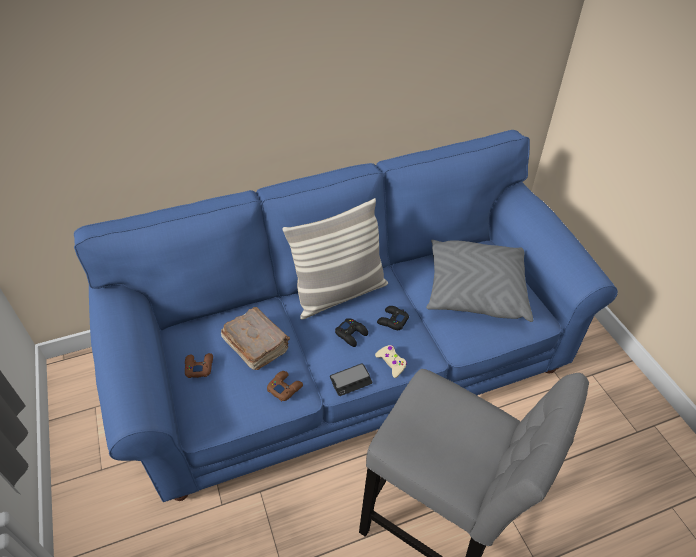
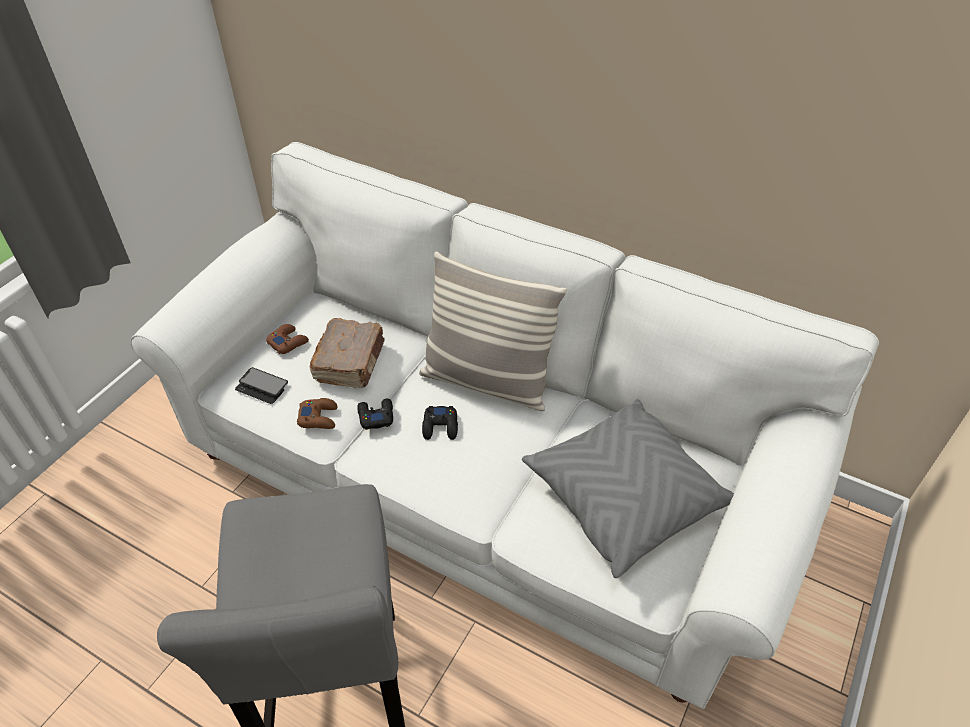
camera: 50 degrees right, 0 degrees up
blue sofa [74,130,618,502] -> white sofa [130,142,879,709]
phone [330,363,372,396] -> phone moved to [235,367,288,404]
beige game controller [375,345,407,378] -> none
black game controller [377,306,409,330] -> black game controller moved to [357,399,393,430]

